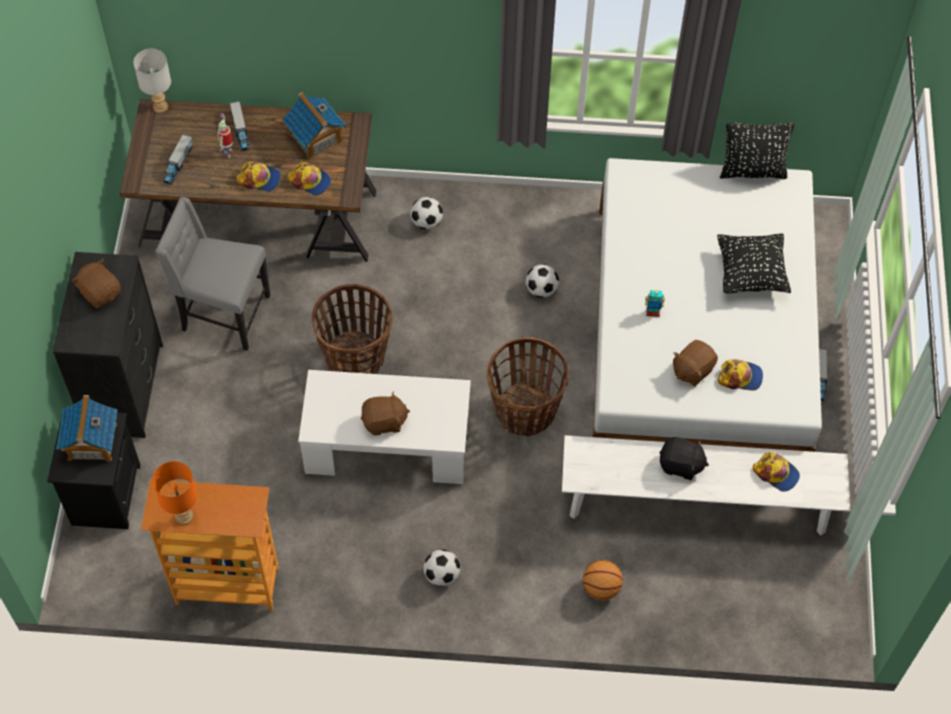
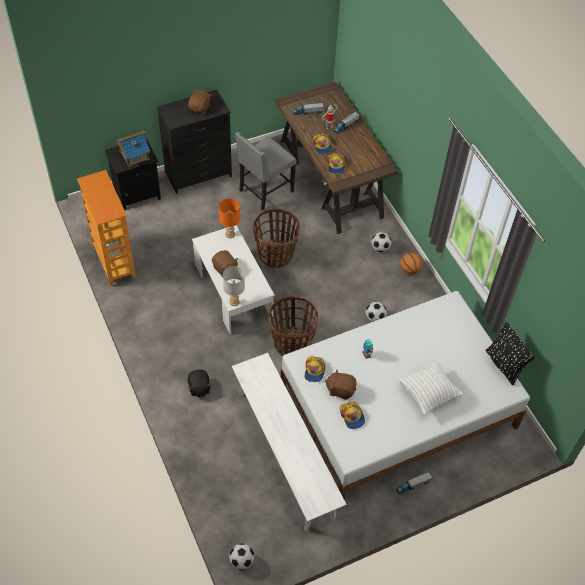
camera: 60 degrees right, 5 degrees down
grey table lamp [133,49,171,113] -> grey table lamp moved to [223,266,245,306]
orange table lamp [152,461,197,525] -> orange table lamp moved to [219,198,240,238]
grey chair [155,197,270,351] -> grey chair turned 120 degrees counterclockwise [235,132,296,210]
toy house [282,93,346,159] -> none
football [423,549,460,587] -> football moved to [229,544,254,570]
basketball [583,560,623,600] -> basketball moved to [400,253,422,275]
black plush toy [659,437,709,480] -> black plush toy moved to [188,370,211,397]
black pillow [717,233,791,293] -> white pillow [398,360,463,415]
cap [753,452,800,492] -> cap moved to [304,356,326,382]

